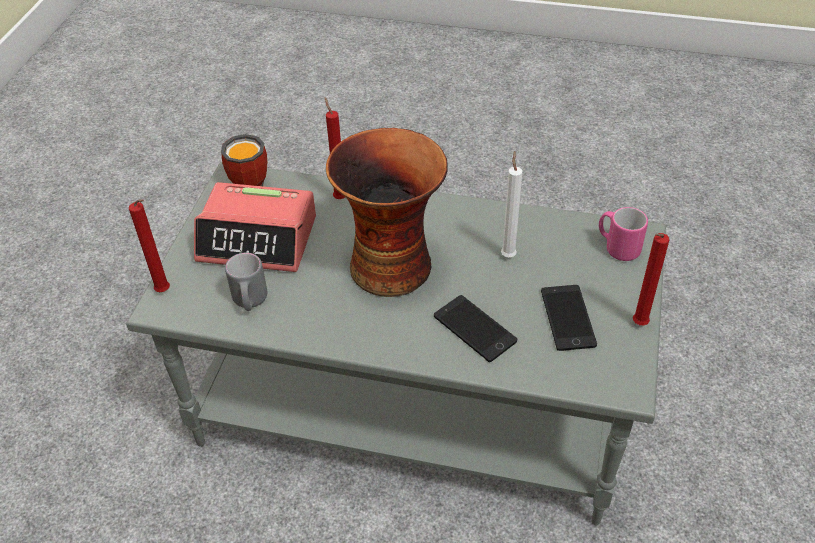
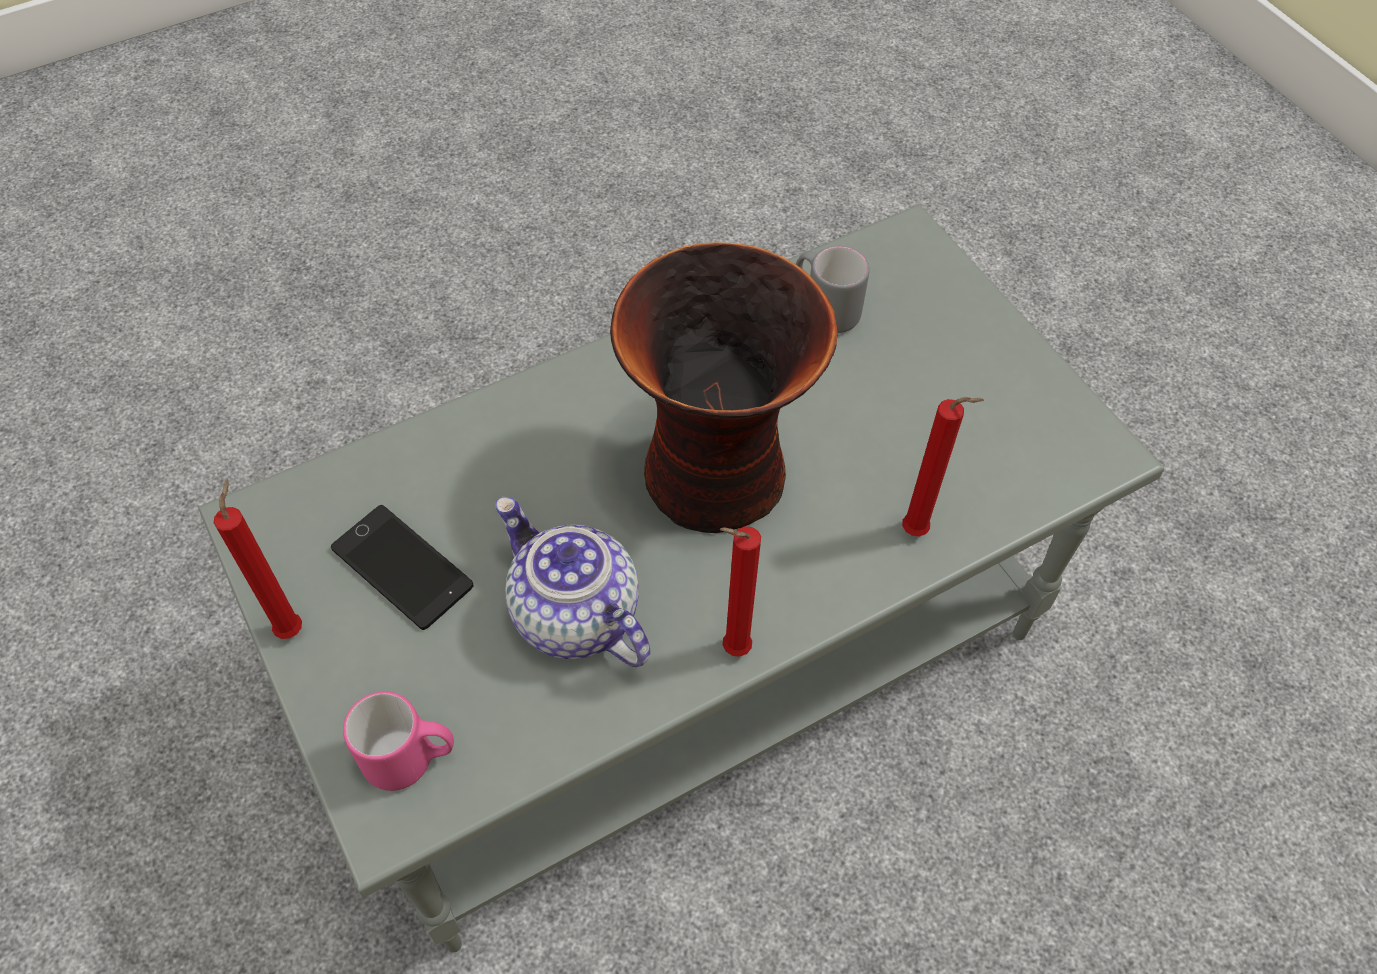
camera: 135 degrees right, 10 degrees up
red candle [129,199,170,292] -> red candle moved to [720,526,761,657]
alarm clock [194,182,316,272] -> none
mug [221,134,267,186] -> none
phone [434,295,517,362] -> none
white candle [501,151,523,257] -> teapot [495,497,650,667]

